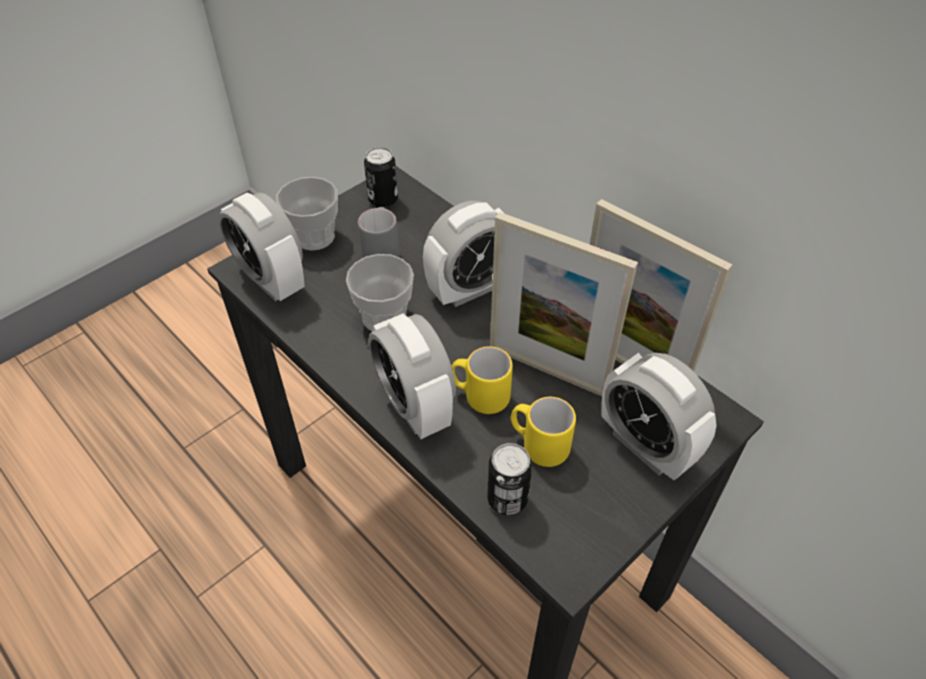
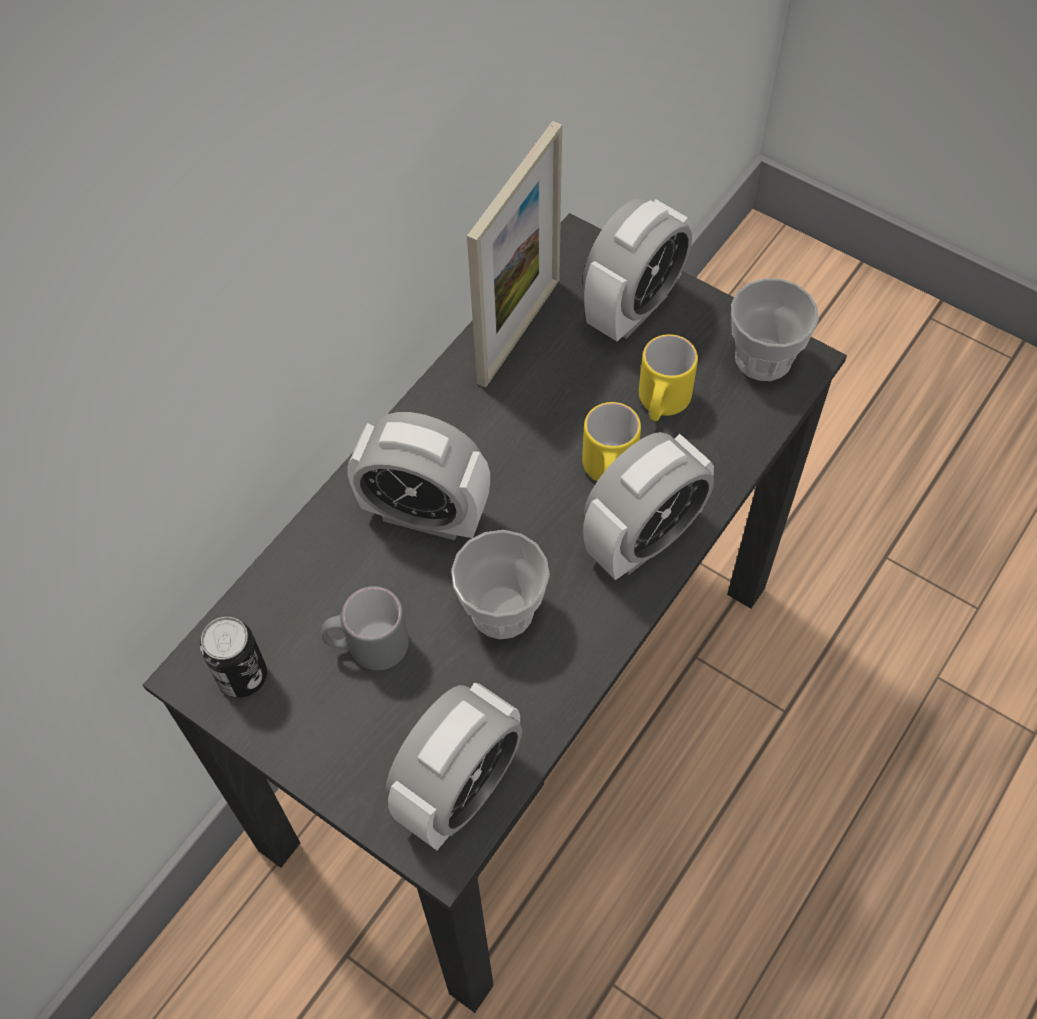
camera: 100 degrees left, 10 degrees up
cup [276,177,338,251] -> cup moved to [731,278,819,381]
alarm clock [423,201,505,307] -> alarm clock turned 150 degrees clockwise [348,412,490,540]
can [487,443,532,515] -> none
picture frame [490,212,638,396] -> none

